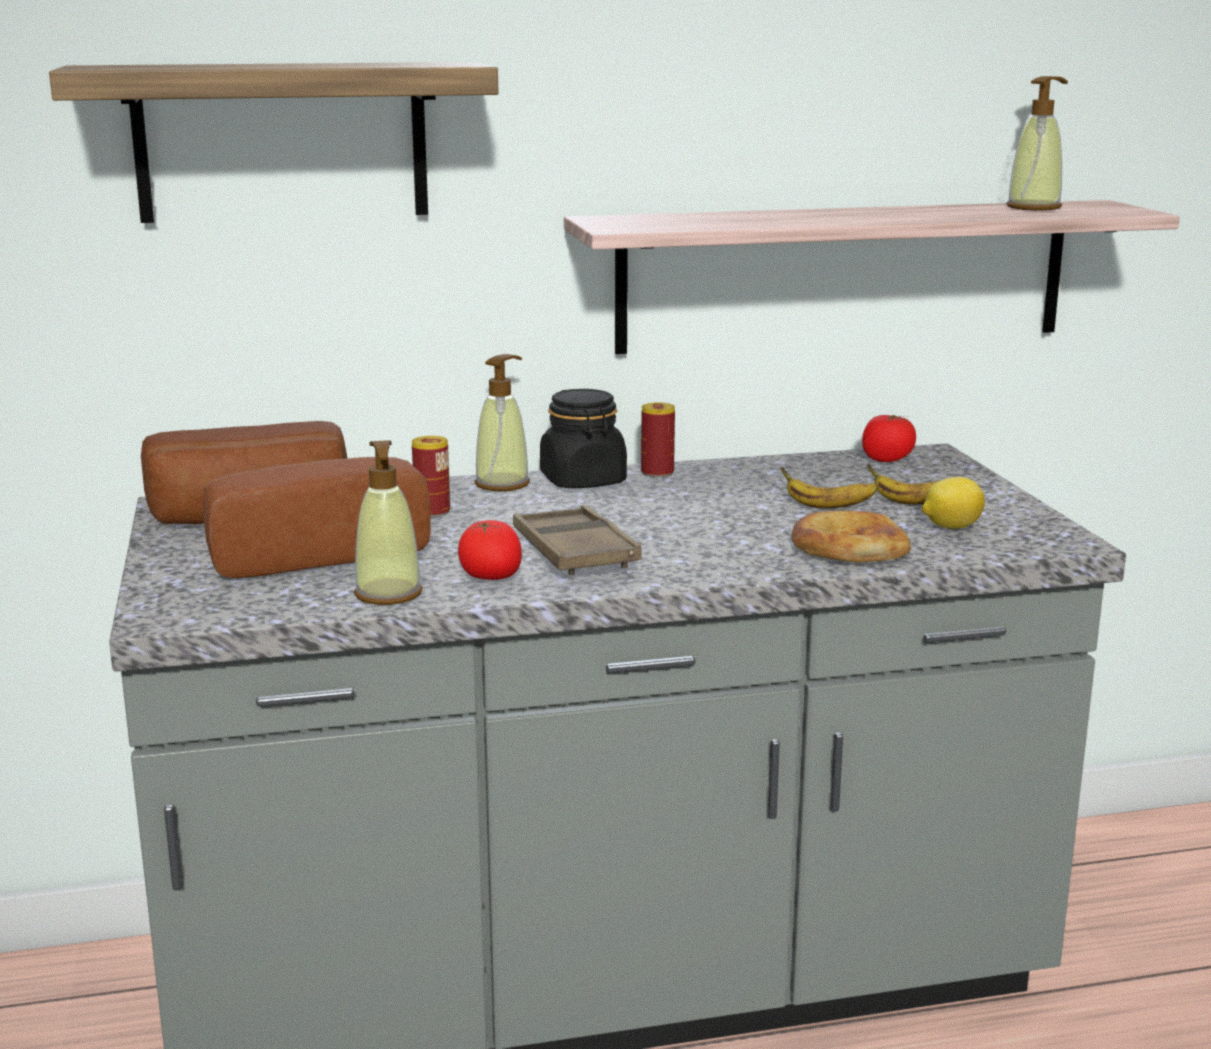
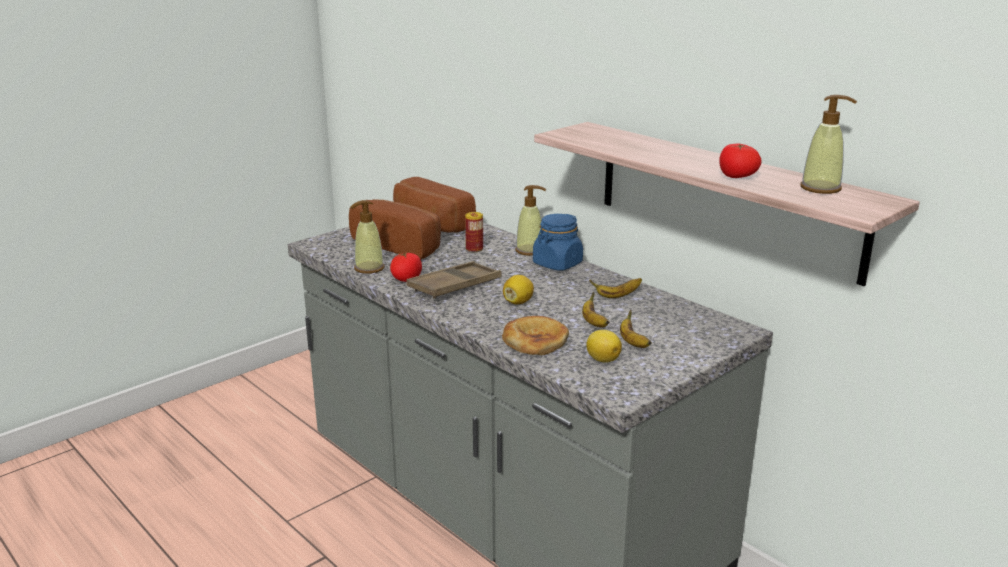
camera: 60 degrees right, 5 degrees up
shelf [49,62,498,223] -> none
black jar [540,389,627,488] -> blue jar [533,214,583,271]
can [641,402,675,478] -> none
tomato [862,415,916,462] -> tomato moved to [719,144,762,178]
none -> lemon [503,275,534,304]
none -> banana [589,278,642,298]

